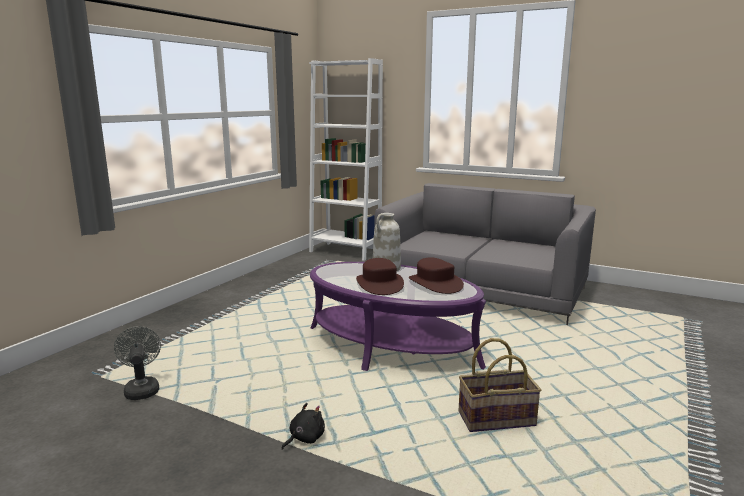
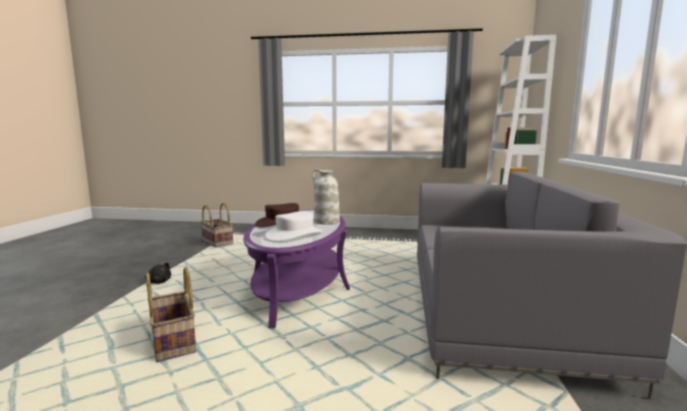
camera: 70 degrees right, 5 degrees down
grey fan [114,326,161,400] -> basket [200,203,233,247]
brown hat [409,257,464,294] -> white hat [265,211,323,241]

